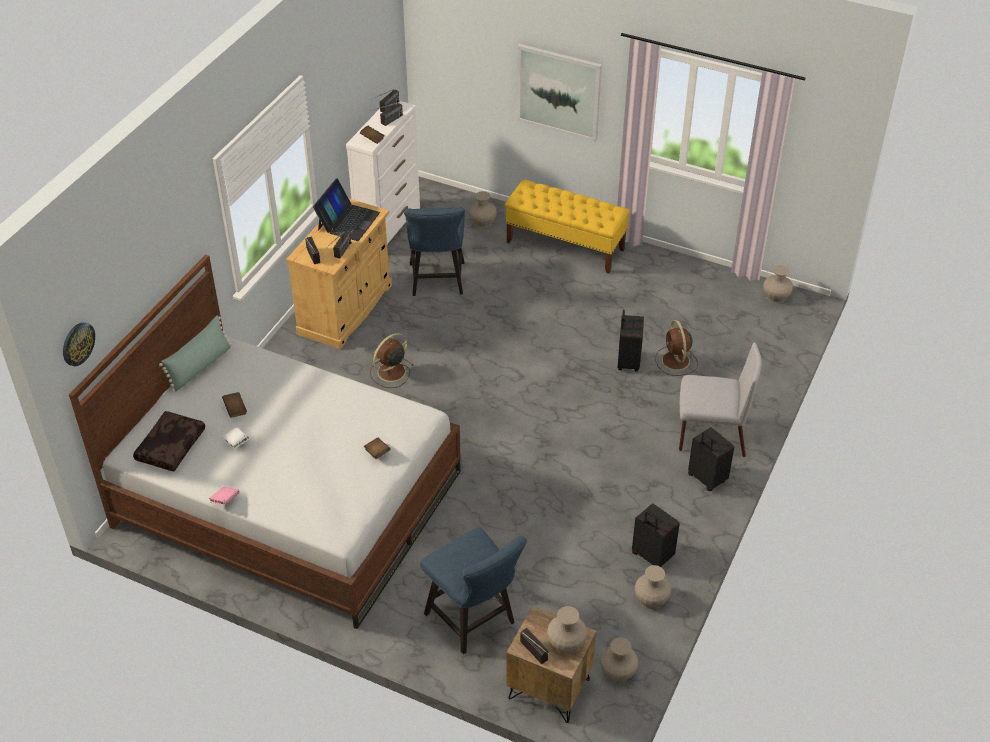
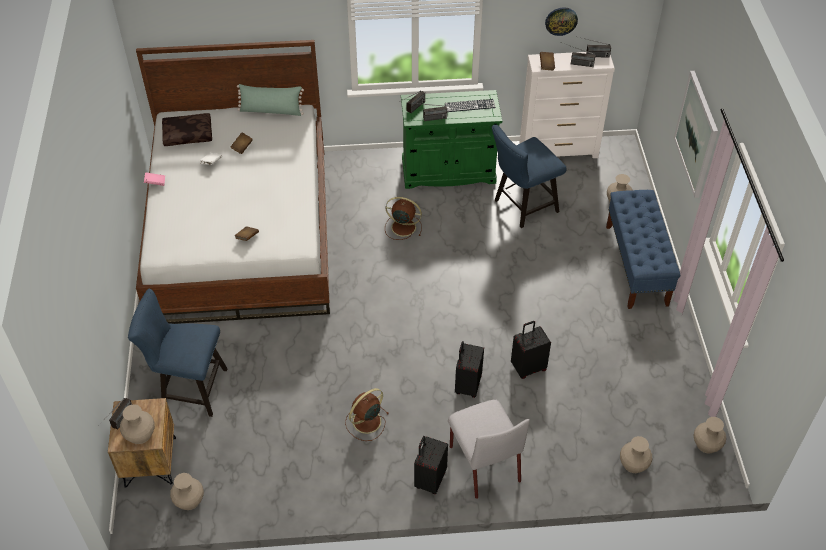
camera: 60 degrees right, 5 degrees up
wall clock [63,322,95,366] -> wall clock moved to [545,8,578,36]
beige cabinet [286,199,392,349] -> green cabinet [401,90,502,189]
laptop [313,178,380,241] -> keyboard [445,99,496,112]
blue chair [420,527,527,654] -> blue chair turned 75 degrees clockwise [128,288,228,417]
yellow bench [505,179,630,274] -> blue bench [606,190,680,309]
black suitcase [632,504,680,567] -> black suitcase moved to [455,341,484,398]
beige vase [635,565,671,609] -> beige vase moved to [620,436,652,473]
brown fan [656,320,698,376] -> brown fan moved to [345,388,389,441]

